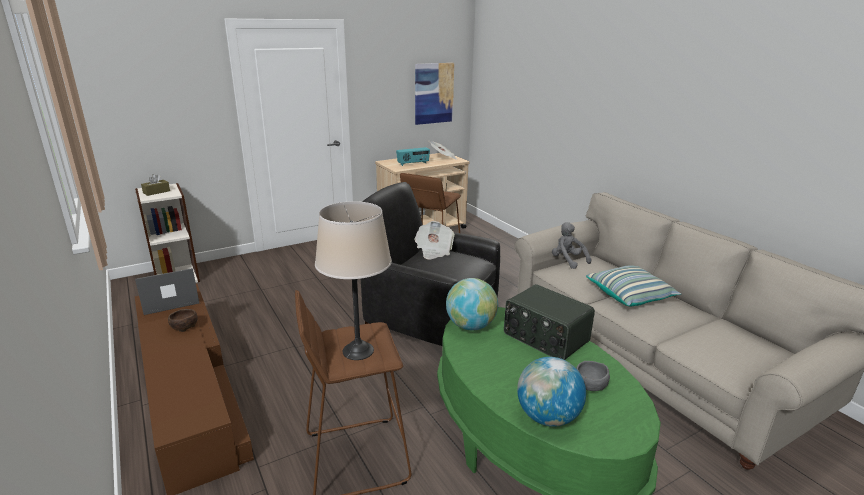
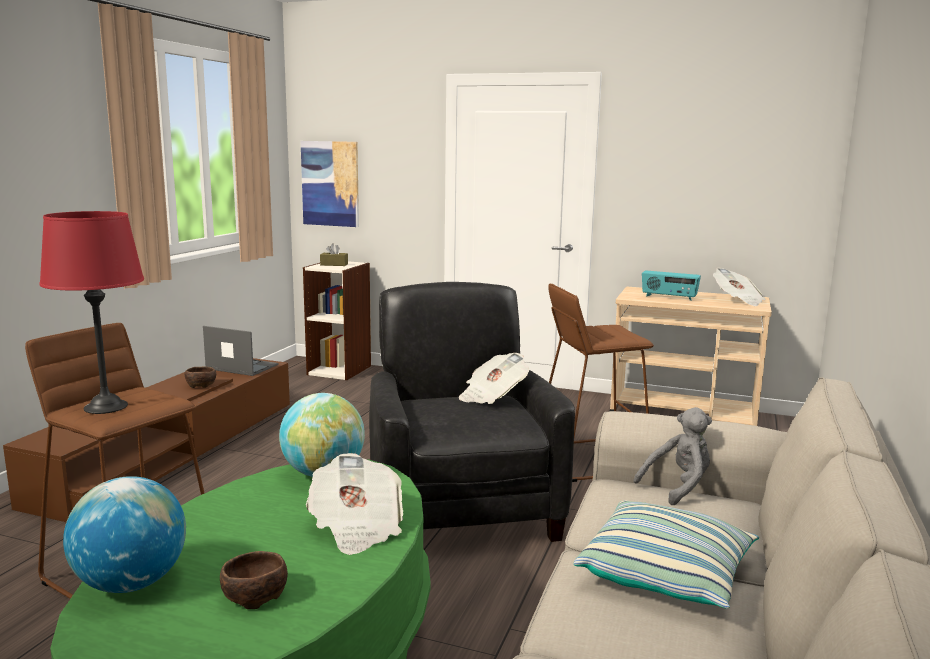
camera: 50 degrees right, 10 degrees down
beige table lamp [315,201,392,360] -> red table lamp [39,211,144,414]
picture [415,63,454,125] -> picture moved to [301,141,359,227]
radio [504,284,595,360] -> newspaper [306,453,403,555]
grey plush toy [552,222,592,269] -> grey plush toy turned 45 degrees clockwise [633,407,712,505]
grey bowl [576,361,610,391] -> brown bowl [220,551,288,609]

